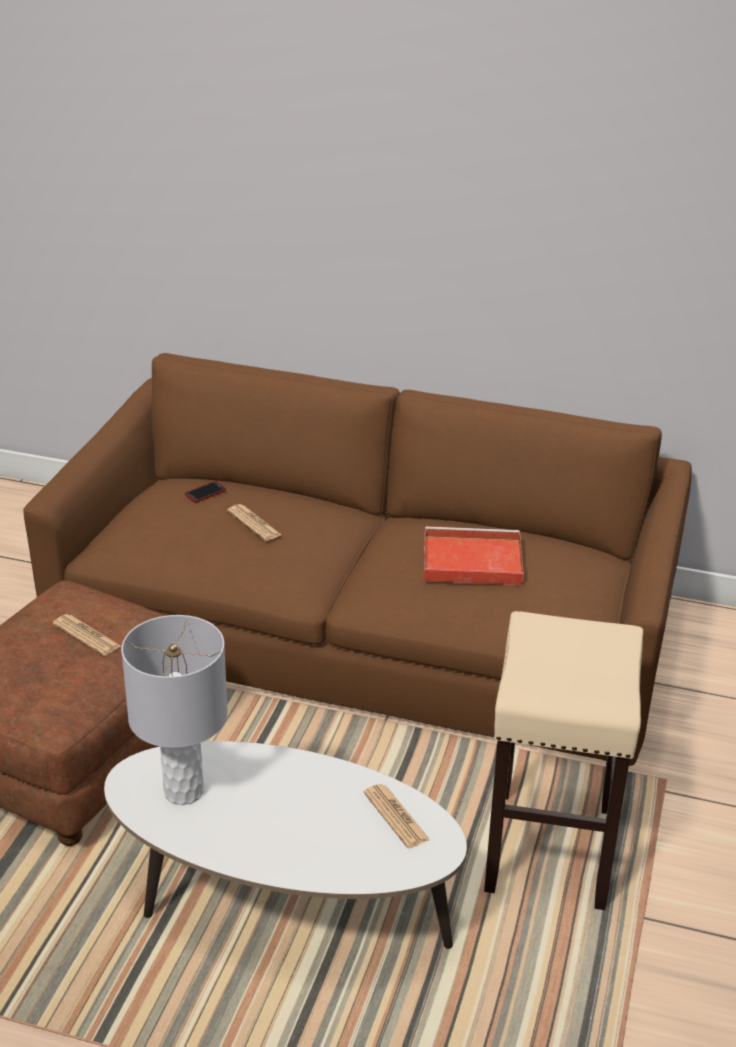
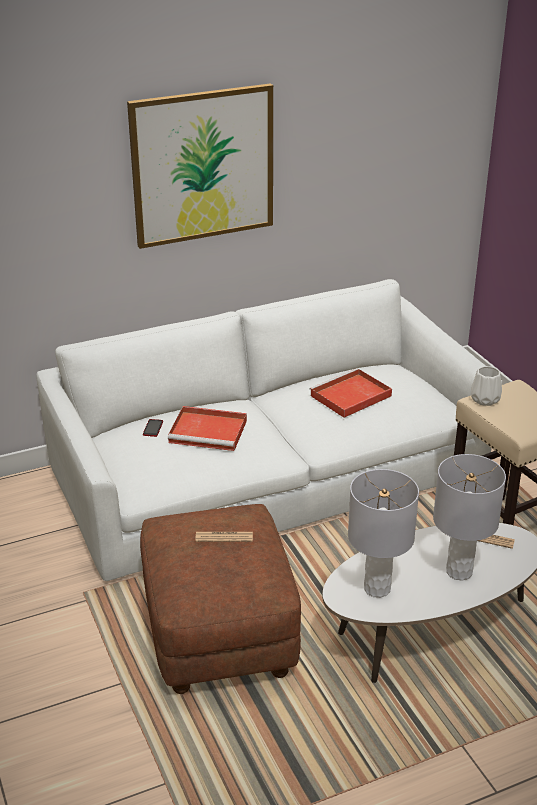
camera: 40 degrees left, 0 degrees up
brown sofa [24,353,692,766] -> white sofa [36,279,502,581]
newspaper [227,504,281,541] -> red tray [168,406,247,451]
none -> picture [127,84,273,249]
none -> grey table lamp [433,454,506,581]
none -> white vase [471,366,502,406]

